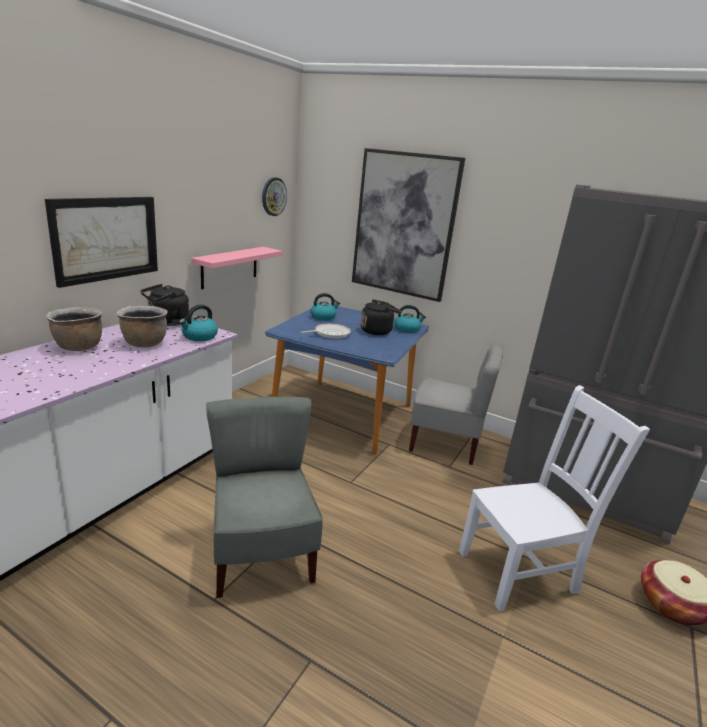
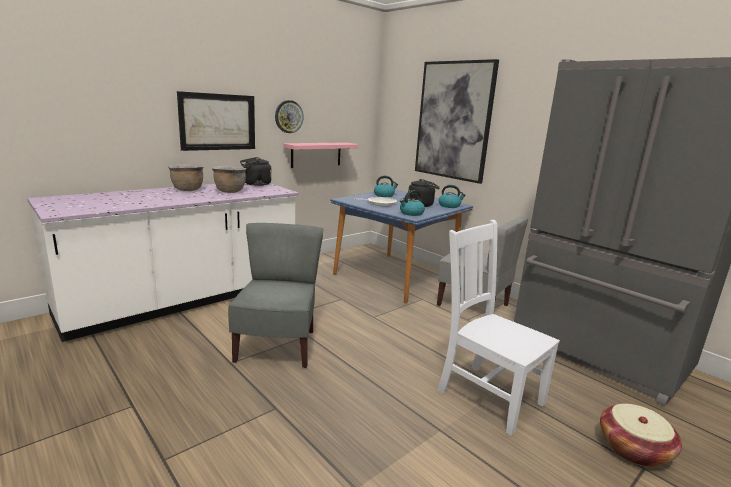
camera: 20 degrees right, 5 degrees down
kettle [179,304,218,341] -> kettle moved to [400,190,425,216]
wall clock [262,177,287,216] -> wall clock moved to [275,100,304,133]
white chair [459,385,650,611] -> white chair turned 135 degrees counterclockwise [437,220,560,436]

